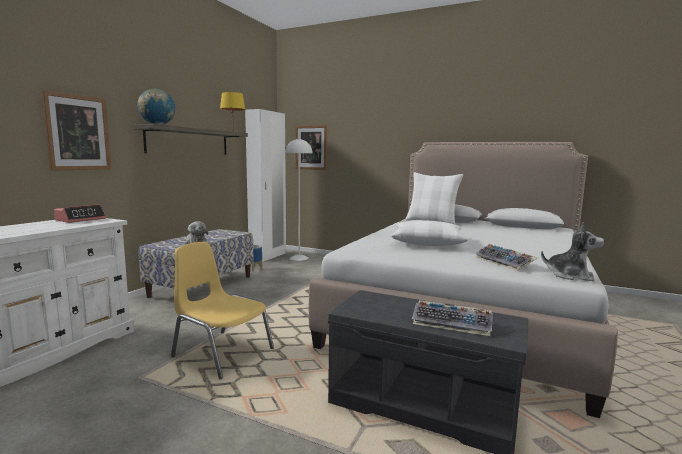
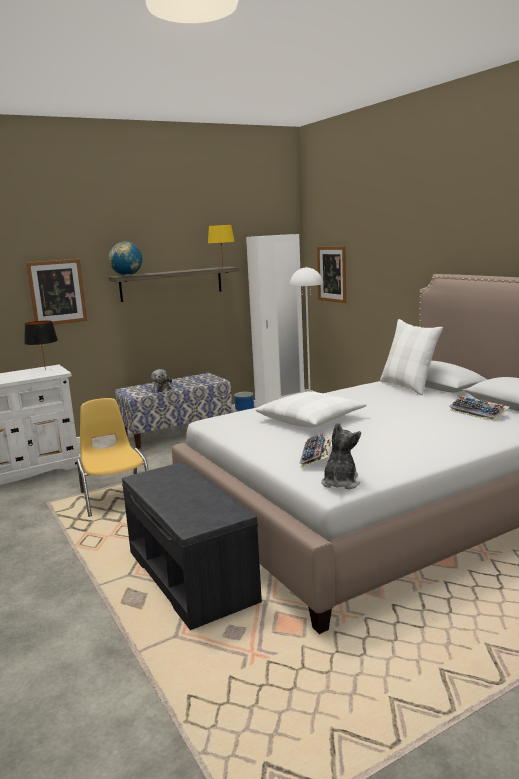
camera: 35 degrees right, 5 degrees up
alarm clock [54,204,106,223] -> black table lamp [24,321,58,370]
keyboard [412,300,493,336] -> keyboard moved to [449,396,509,422]
plush toy [541,222,604,282] -> plush toy turned 135 degrees counterclockwise [321,422,361,489]

